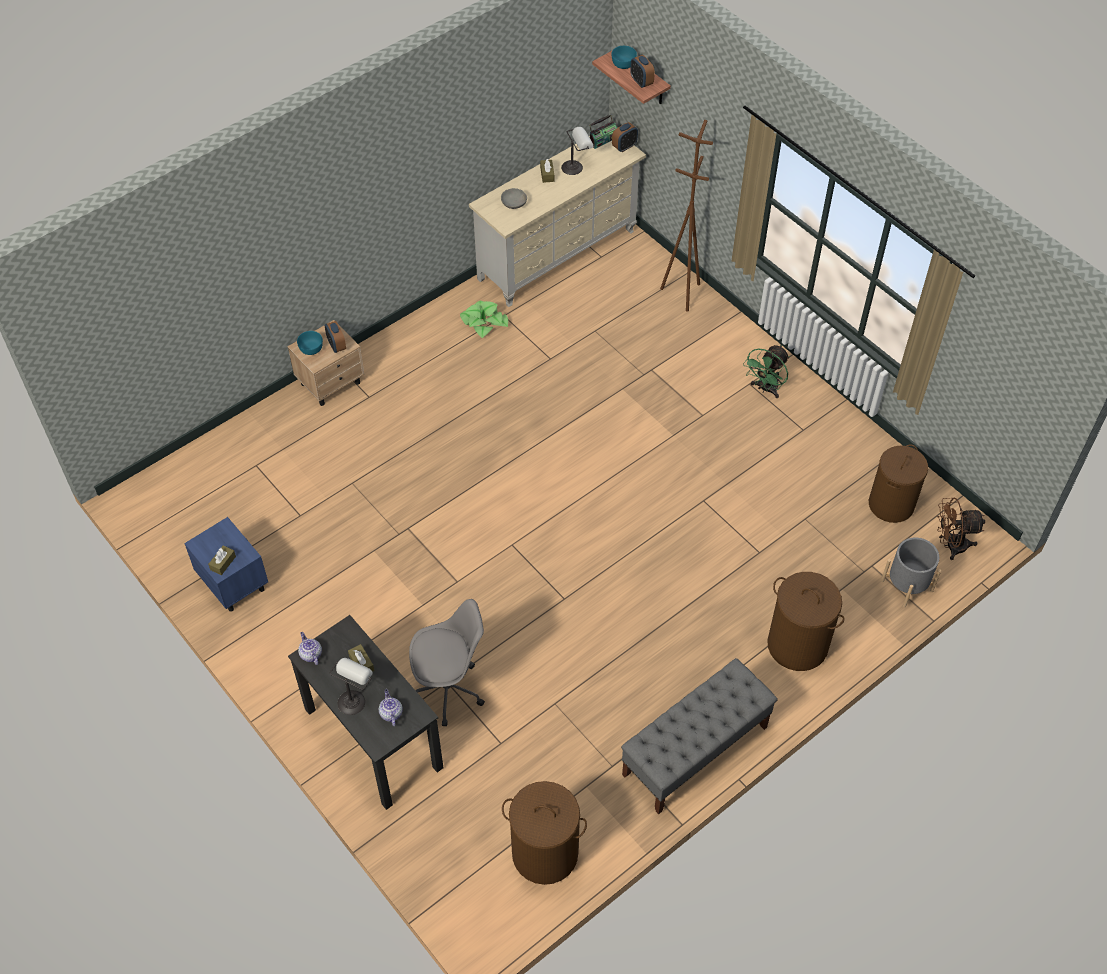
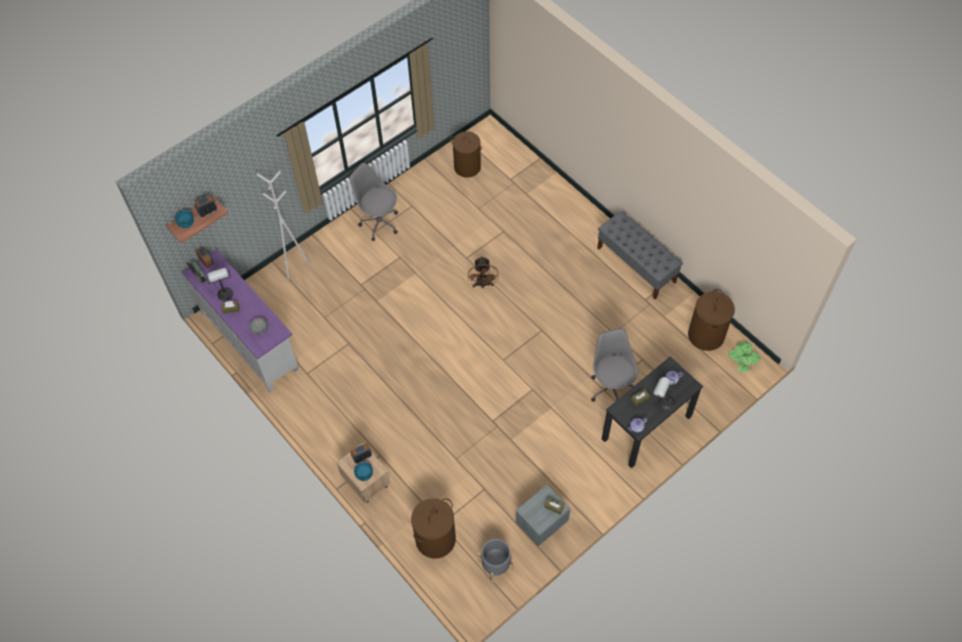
camera: 90 degrees left, 5 degrees up
blue nightstand [184,517,268,612] -> grey nightstand [516,485,570,546]
potted plant [460,300,508,338] -> potted plant moved to [727,342,761,373]
beige dresser [469,136,646,307] -> purple dresser [182,250,299,392]
brown clothes rack [660,120,713,311] -> grey clothes rack [257,171,310,279]
green fan [743,345,789,398] -> grey office chair [349,163,398,241]
brown laundry basket [767,572,844,671] -> brown laundry basket moved to [411,498,456,558]
grey planter [881,538,941,608] -> grey planter moved to [478,539,514,583]
brown fan [937,497,985,560] -> brown fan moved to [468,256,498,288]

